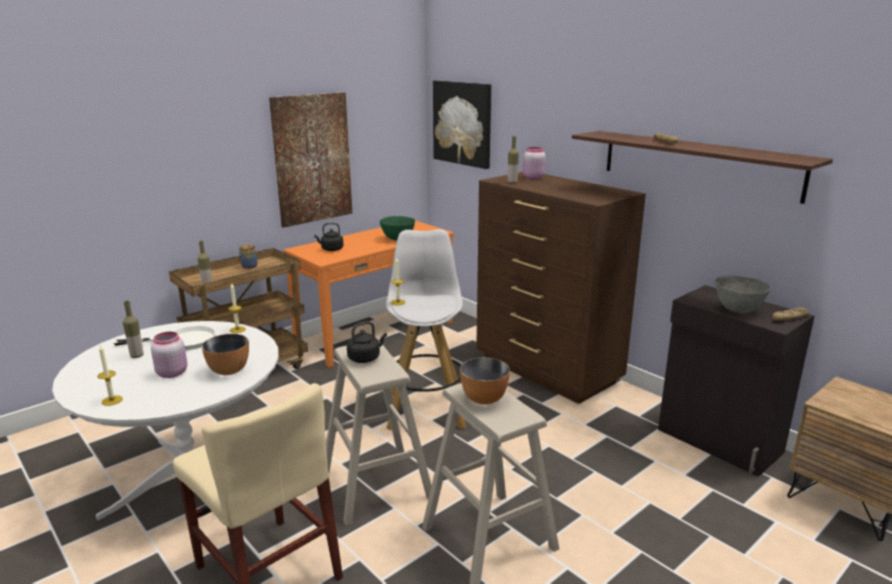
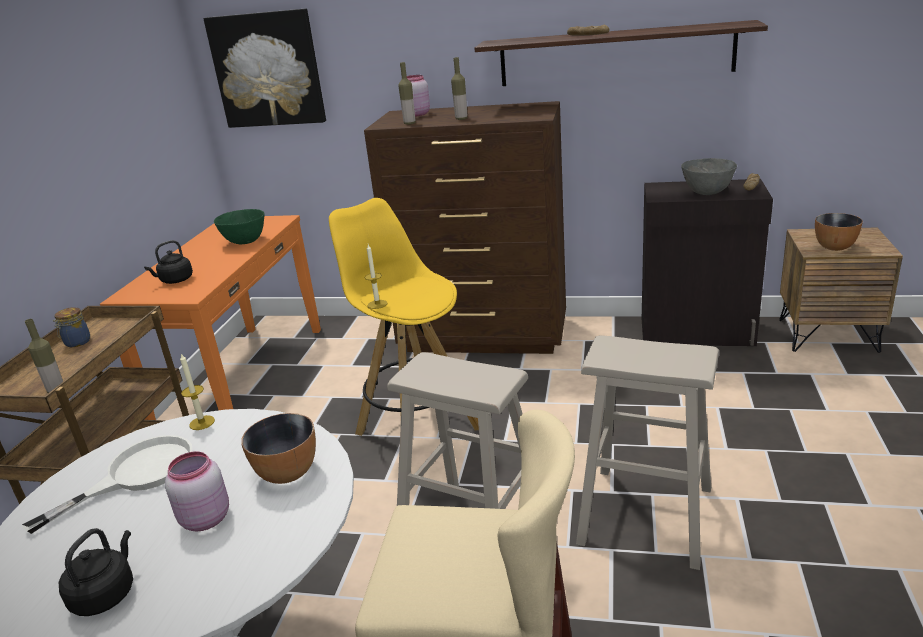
camera: 35 degrees left, 5 degrees up
candle [98,345,123,406] -> none
bottle [123,301,144,358] -> bottle moved to [451,57,467,120]
picture [269,92,352,228] -> none
black kettle [347,321,387,363] -> black kettle moved to [58,528,133,616]
white stool [386,229,466,430] -> yellow stool [329,198,479,436]
bowl [460,358,510,405] -> bowl moved to [815,213,863,251]

